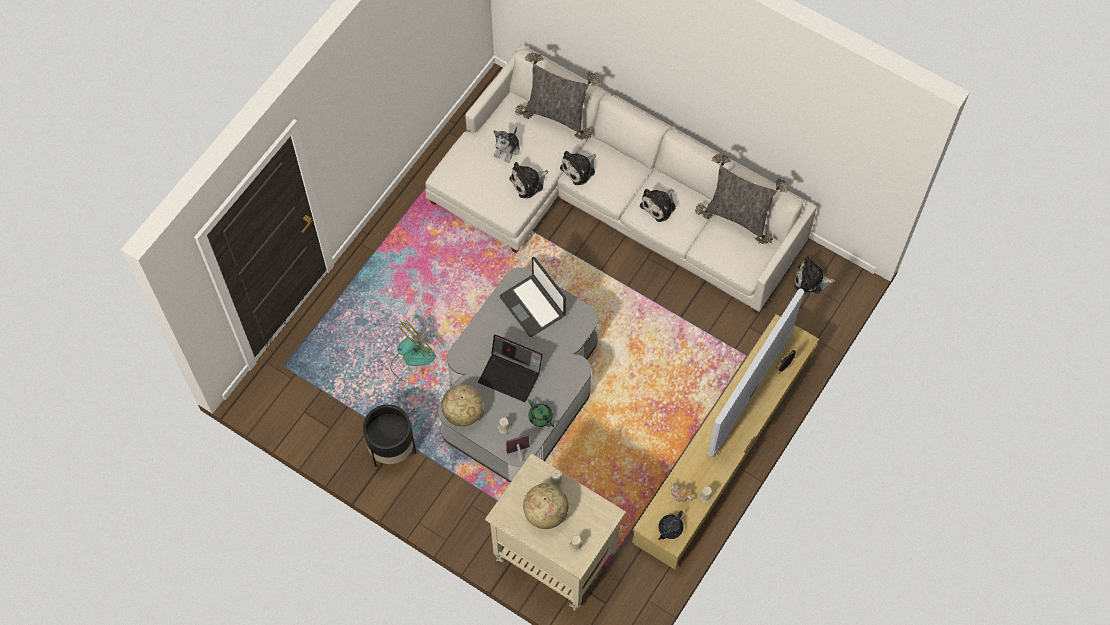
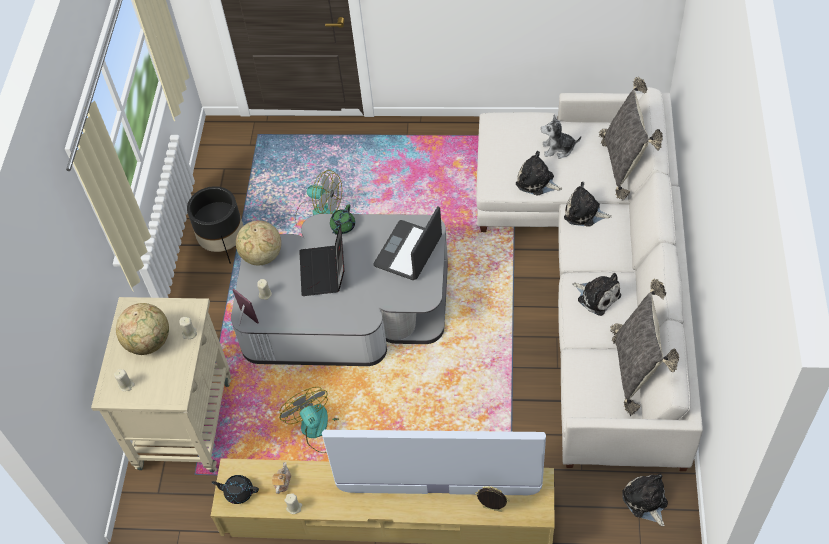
camera: 65 degrees right, 10 degrees down
green teapot [528,400,554,427] -> green teapot moved to [330,204,355,235]
plush toy [640,188,676,222] -> plush toy turned 150 degrees counterclockwise [572,273,621,316]
none -> fan [280,387,339,453]

